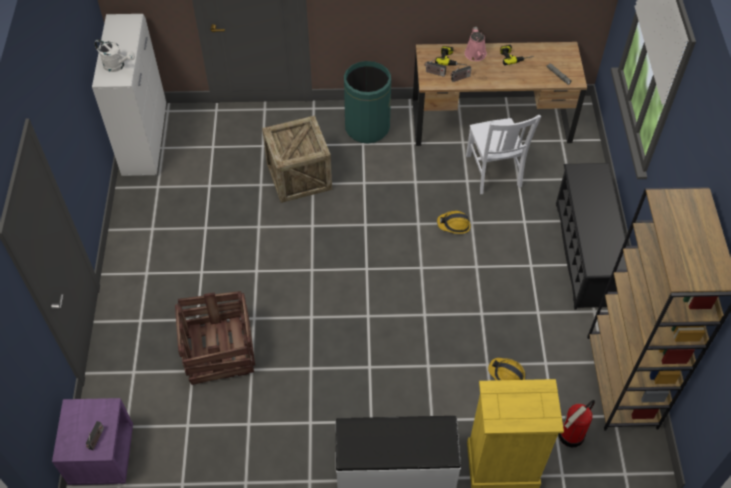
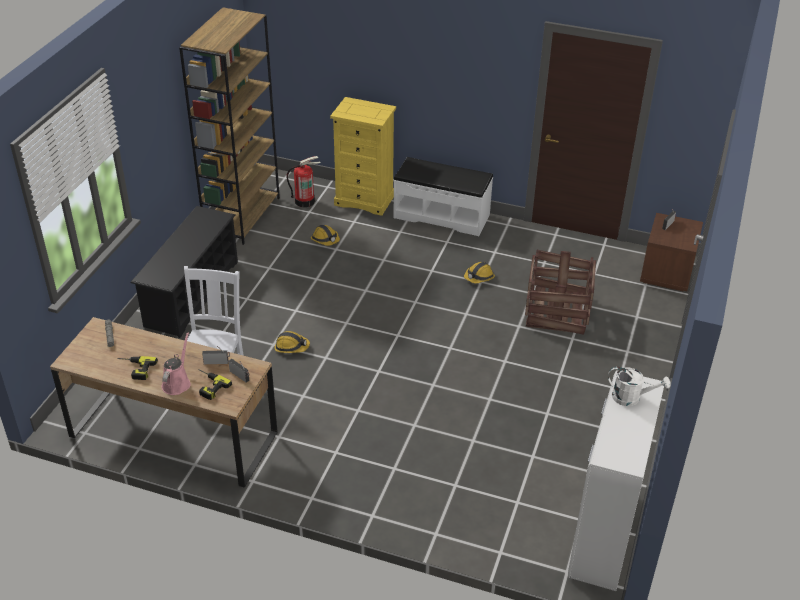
camera: 160 degrees left, 15 degrees down
purple nightstand [52,398,133,485] -> brown nightstand [640,213,703,291]
white watering can [94,39,135,72] -> white watering can turned 150 degrees clockwise [608,366,671,406]
crate [262,115,332,203] -> none
green trash can [344,61,391,144] -> none
none -> hard hat [464,262,495,283]

